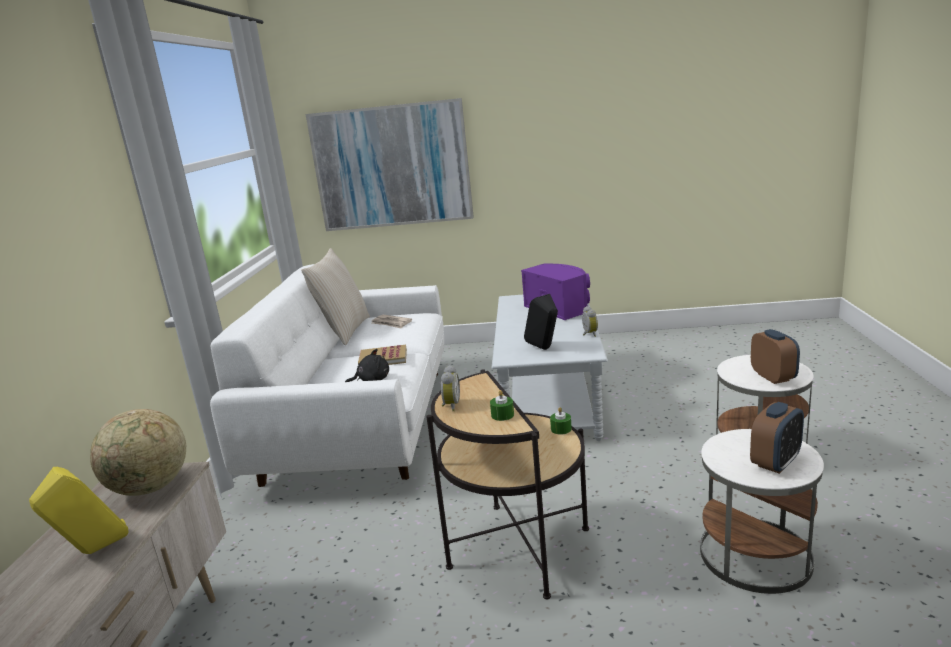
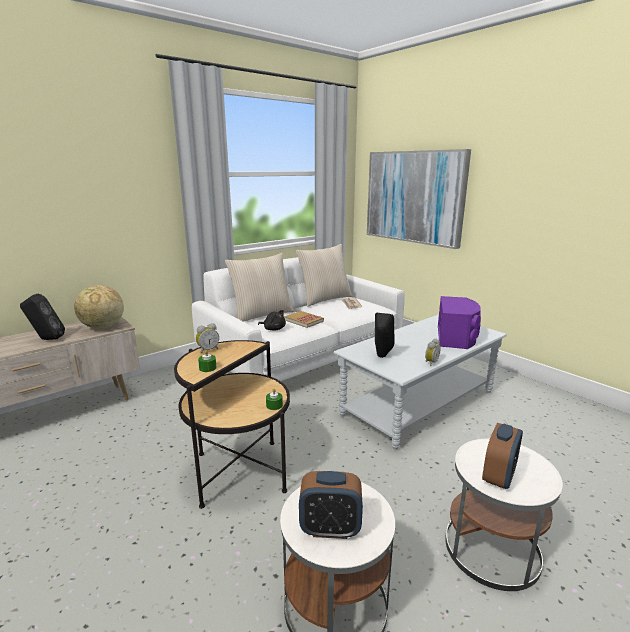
camera: 45 degrees right, 0 degrees up
yellow speaker [29,467,128,554] -> black speaker [20,294,65,340]
none -> beige pillow [225,253,294,322]

